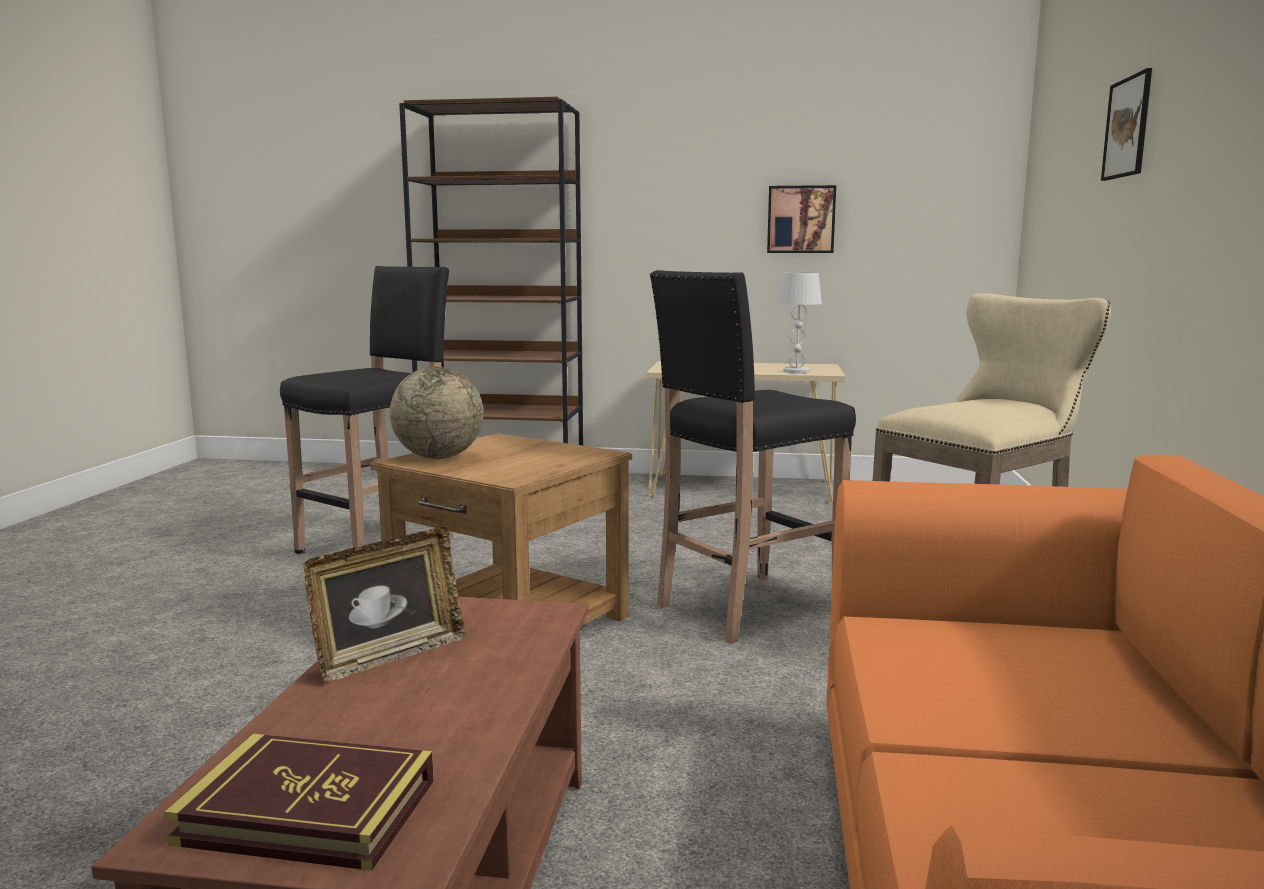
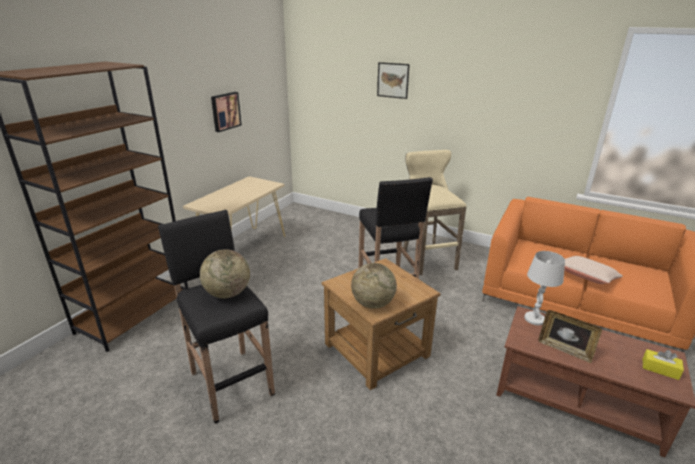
camera: 70 degrees left, 15 degrees up
book [164,734,434,871] -> yellow tissue box [643,349,684,380]
picture frame [303,527,467,681] -> picture frame turned 150 degrees clockwise [538,310,602,363]
white table lamp [777,272,822,373] -> white table lamp moved to [524,251,565,325]
none -> globe [200,249,250,298]
none -> beige pillow [564,256,623,284]

